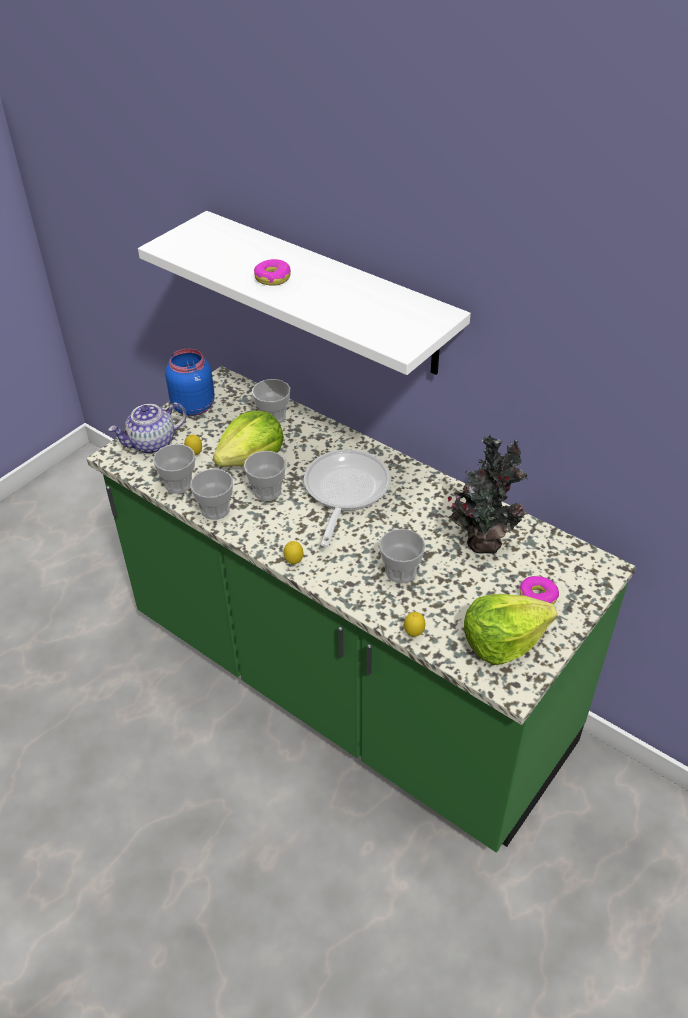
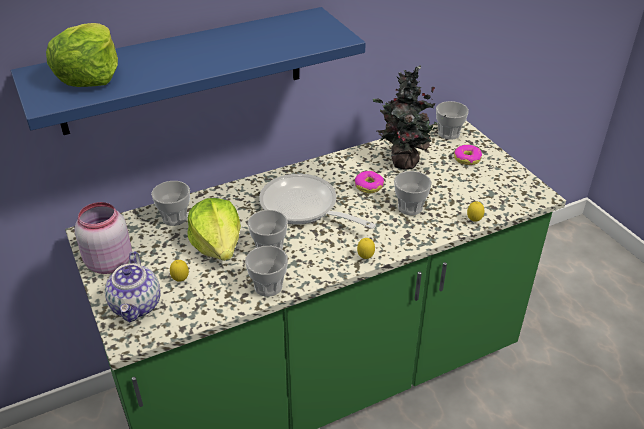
camera: 65 degrees left, 5 degrees down
white shelf [138,211,471,375] -> blue shelf [11,7,366,135]
cup [153,444,195,494] -> cup moved to [436,101,469,140]
blue jar [165,349,215,416] -> pink jar [74,202,132,274]
donut [254,259,291,286] -> donut moved to [355,171,384,193]
lettuce [464,594,557,665] -> lettuce moved to [46,23,118,87]

